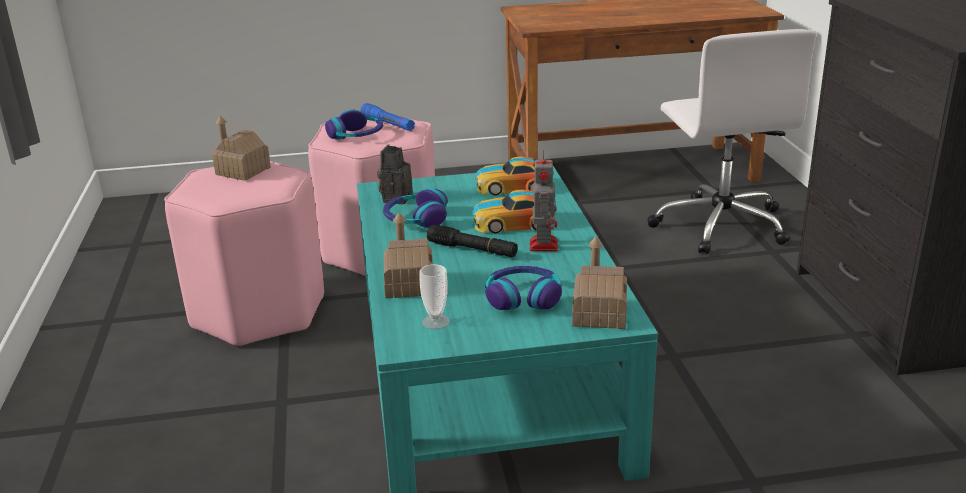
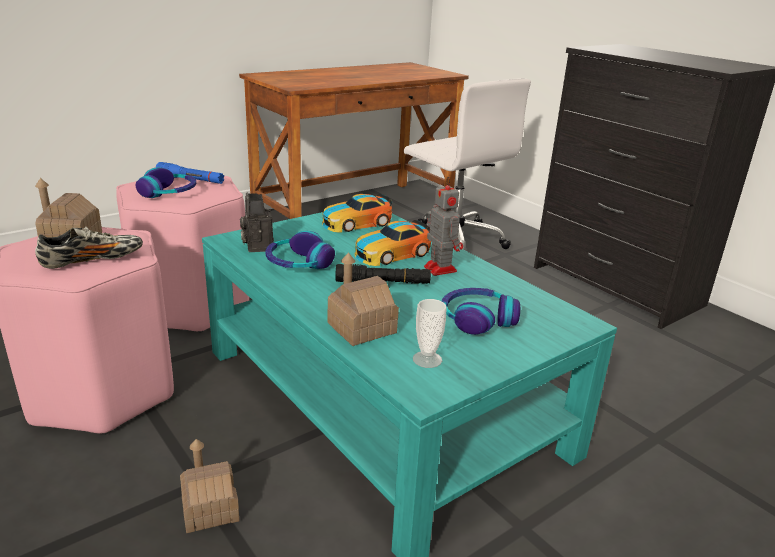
camera: 30 degrees left, 0 degrees up
toy house [572,237,627,329] -> toy house moved to [180,439,240,533]
none -> shoe [35,226,143,269]

